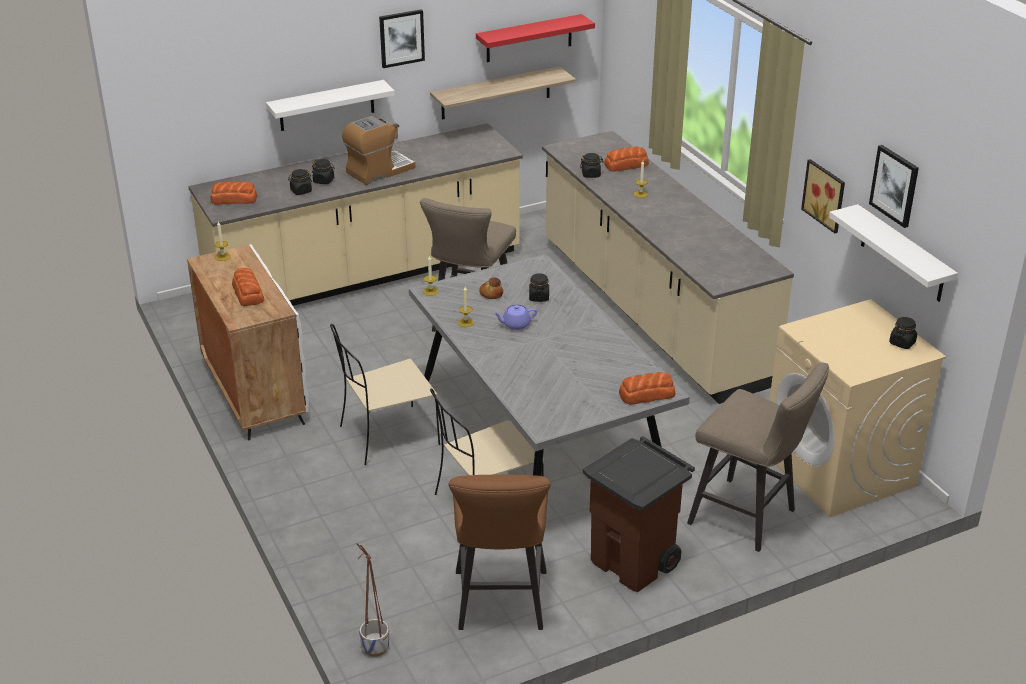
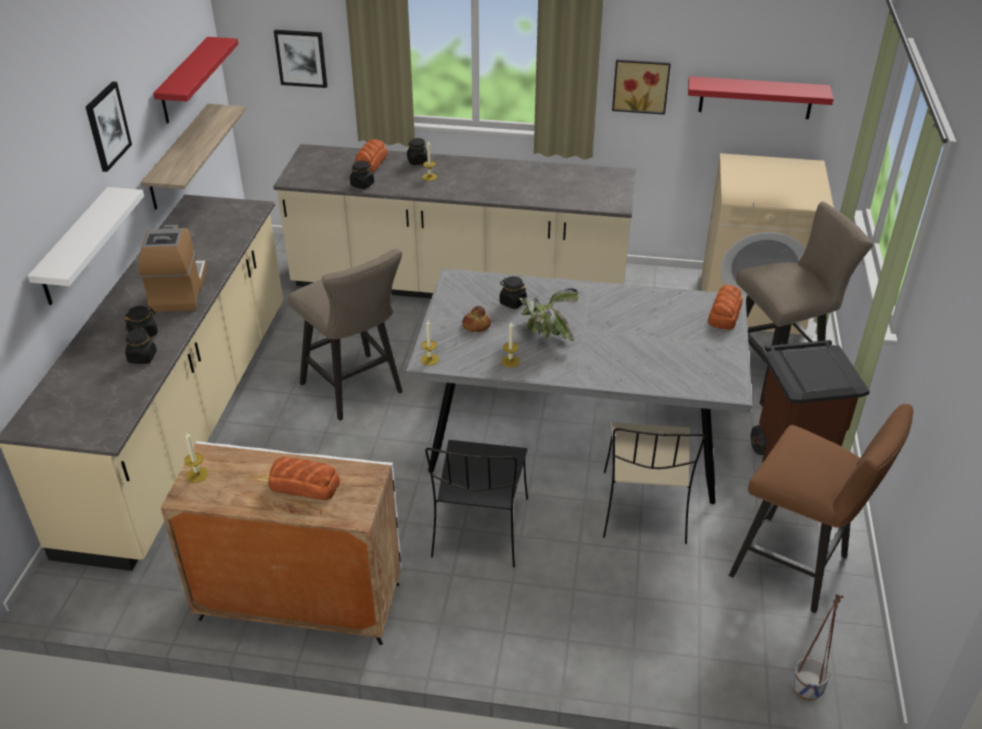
camera: 55 degrees left, 5 degrees up
bread [210,181,257,204] -> none
beige chair [330,324,440,465] -> black chair [425,440,528,567]
purple teapot [493,305,537,330] -> potted plant [519,288,579,341]
white shelf [829,204,958,302] -> red shelf [688,76,833,119]
picture [869,145,919,228] -> picture moved to [274,30,327,88]
black jar [889,317,917,349] -> black jar moved to [407,138,428,165]

